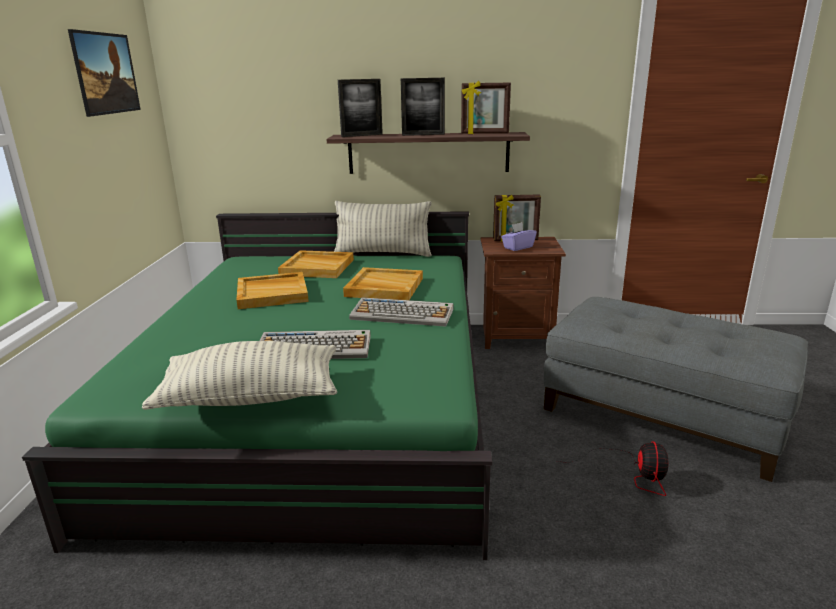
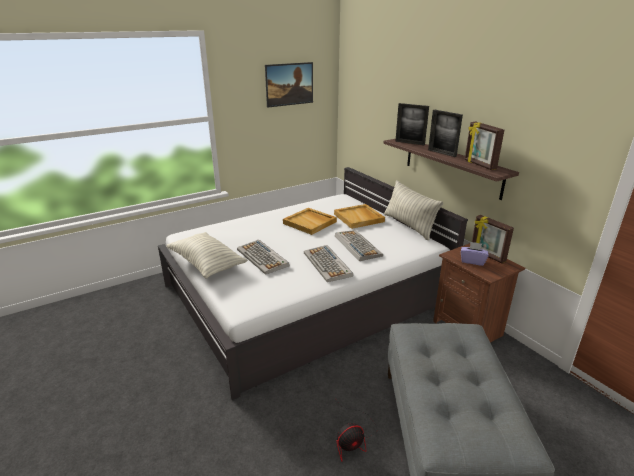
camera: 55 degrees right, 5 degrees up
green bed [22,211,492,560] -> white bed [158,167,468,400]
beige tray [343,267,423,300] -> keyboard [335,230,383,261]

